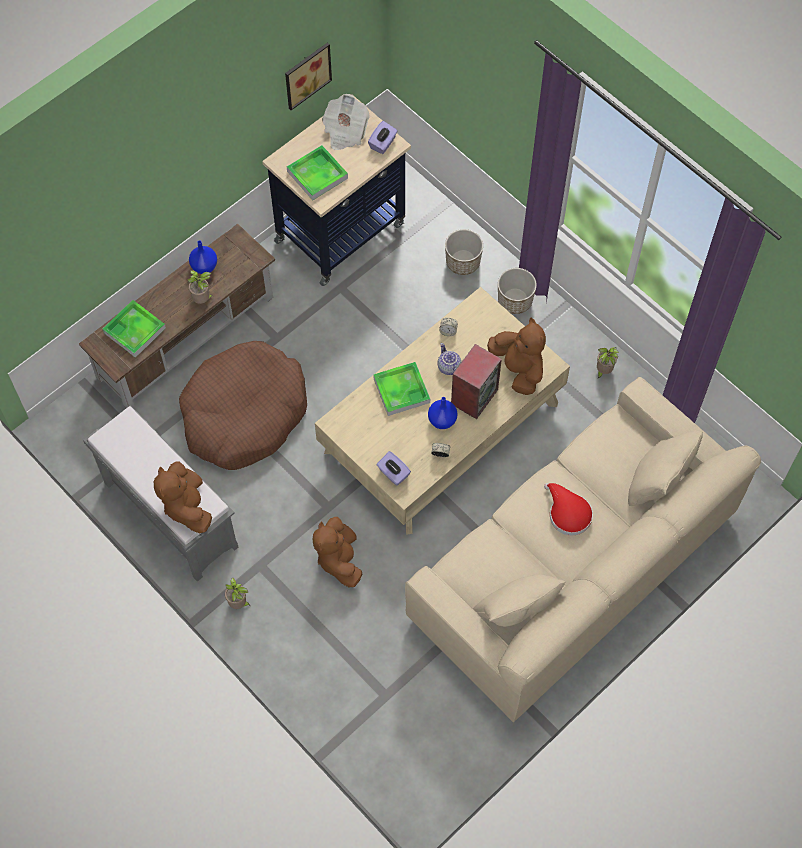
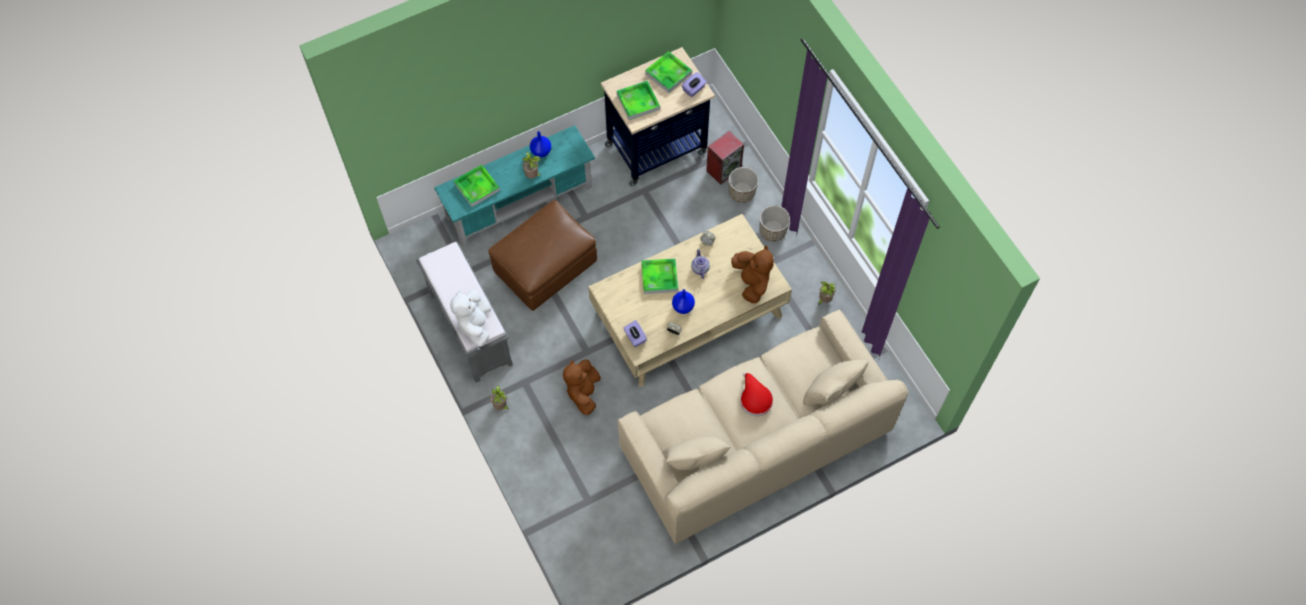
camera: 15 degrees right, 0 degrees up
brown tv stand [79,224,275,408] -> turquoise tv stand [434,125,595,246]
brown plush toy [154,461,212,533] -> white plush toy [450,290,491,346]
brown dog bed [179,341,307,470] -> brown ottoman [488,200,597,311]
picture [285,42,332,110] -> none
newspaper [322,94,370,150] -> tray [645,51,692,93]
speaker [451,344,502,419] -> speaker moved to [706,131,744,185]

